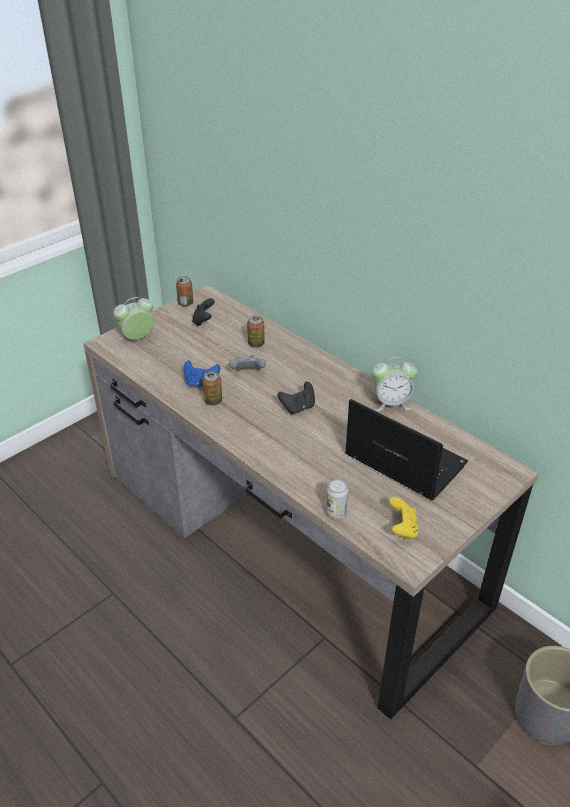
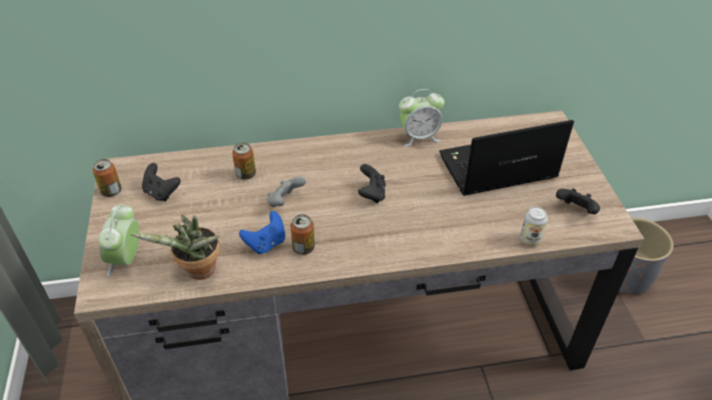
camera: 55 degrees left, 5 degrees up
alarm clock [372,357,418,411] -> alarm clock turned 45 degrees clockwise [399,89,445,147]
yellow game controller [389,497,418,540] -> black game controller [556,188,600,214]
none -> potted plant [131,215,220,280]

